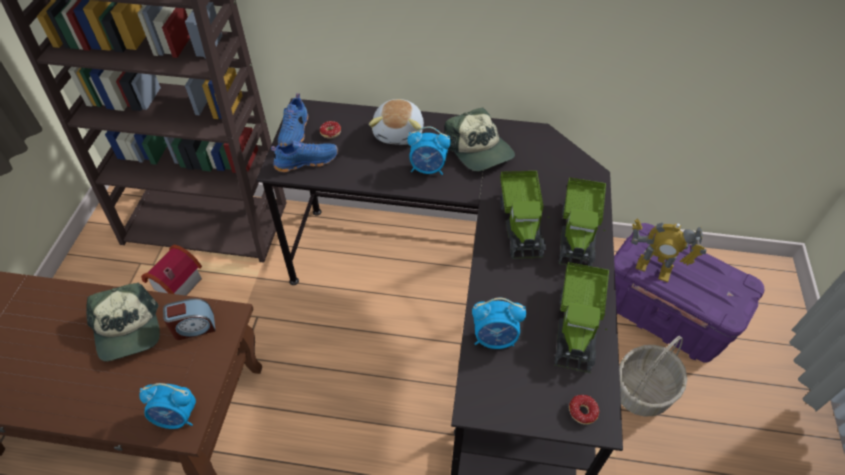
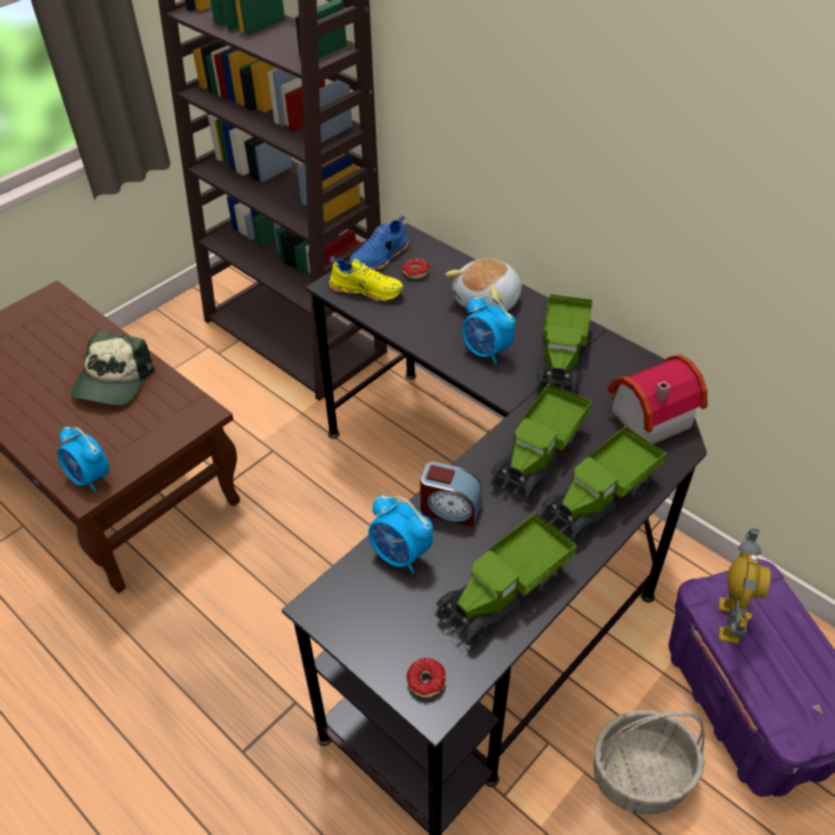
camera: 35 degrees right, 5 degrees down
toy house [141,245,202,296] -> toy house moved to [607,355,707,446]
alarm clock [163,298,216,340] -> alarm clock moved to [420,461,482,527]
blue shoe [271,140,338,172] -> yellow shoe [329,256,403,301]
cap [444,108,515,171] -> toy truck [536,294,593,394]
toy robot [631,219,707,282] -> toy robot turned 135 degrees counterclockwise [719,529,771,644]

